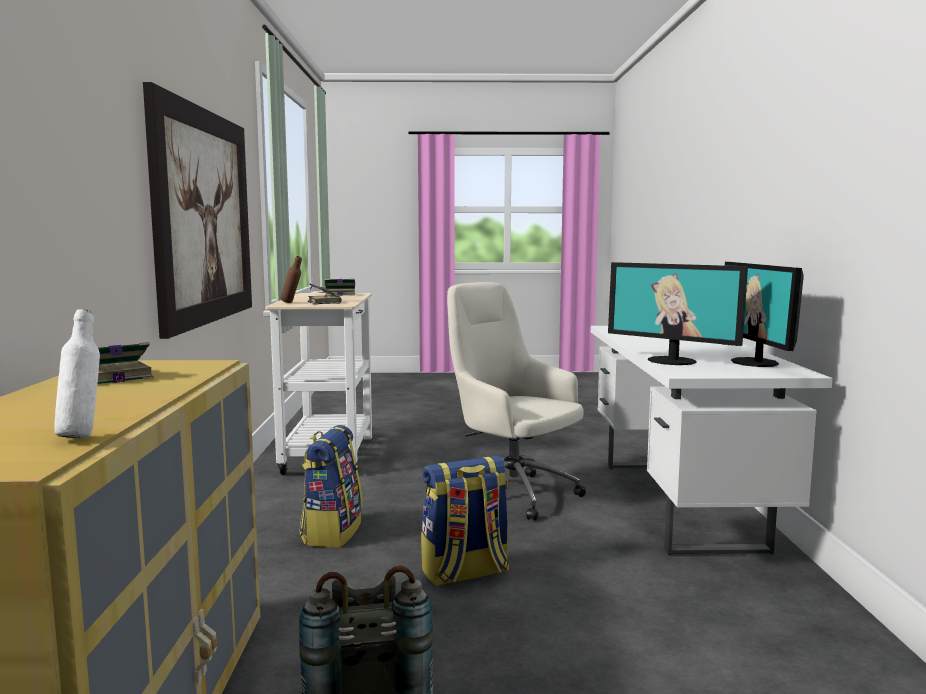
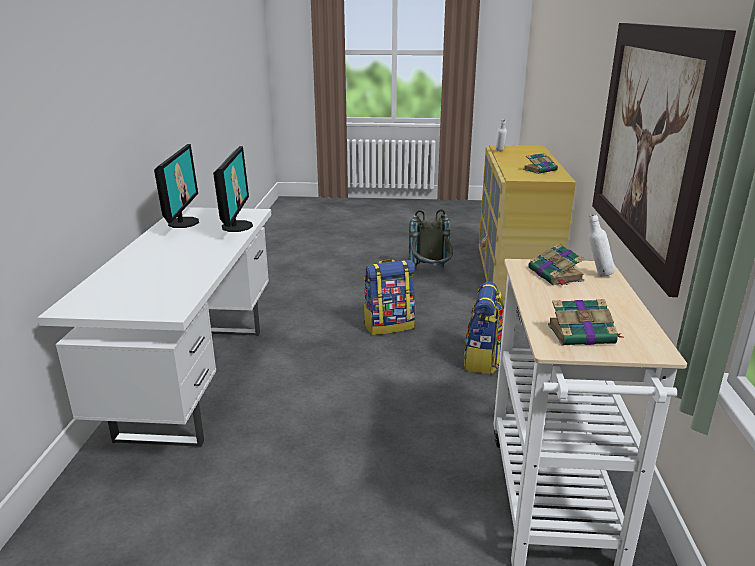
camera: 175 degrees left, 15 degrees up
brown bottle [281,256,302,303] -> white bottle [589,214,615,277]
beige office chair [447,282,586,520] -> none
monitor [608,262,748,365] -> monitor turned 45 degrees clockwise [213,146,253,232]

